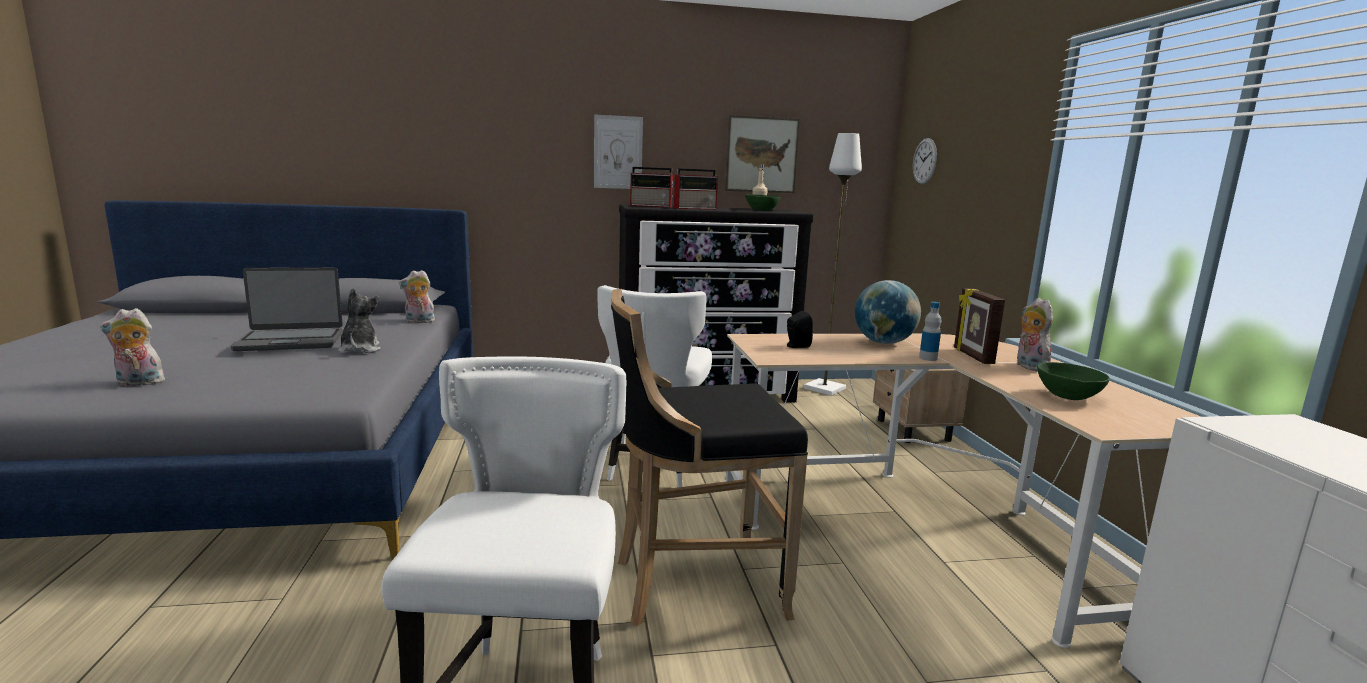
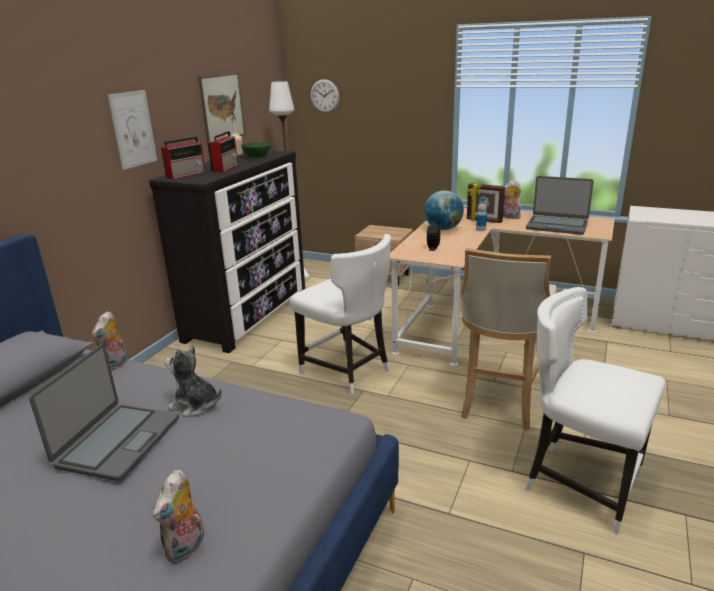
camera: 55 degrees left, 10 degrees up
black stool [611,289,808,626] -> beige stool [461,248,557,431]
green bowl [1037,362,1110,400] -> laptop [526,176,594,235]

